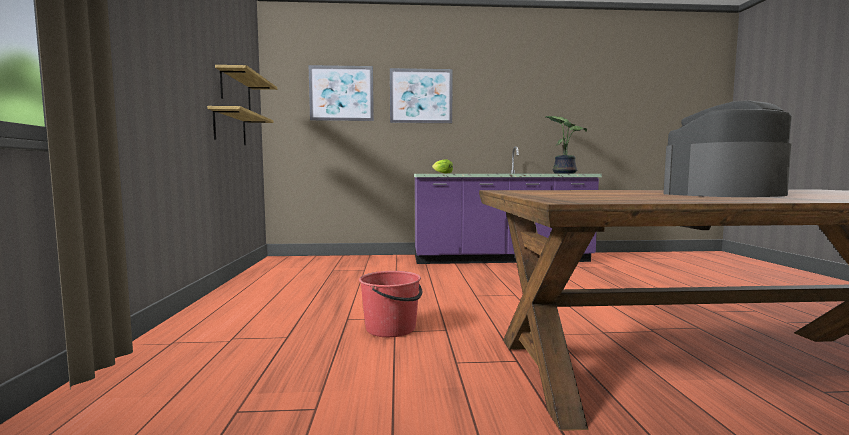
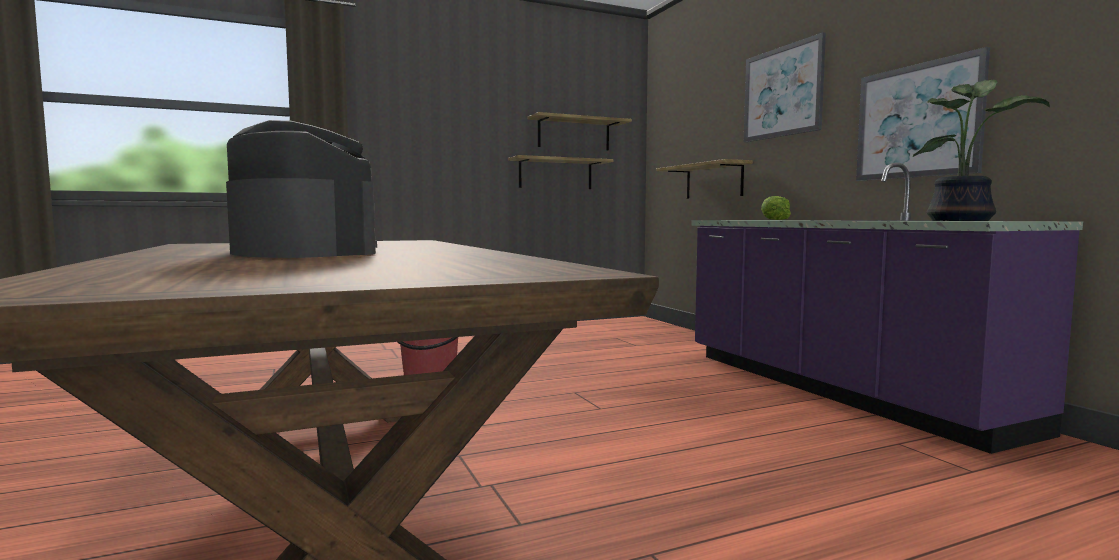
camera: 70 degrees right, 0 degrees up
picture [309,65,374,121] -> picture moved to [856,47,990,181]
none -> shelf [657,159,753,199]

